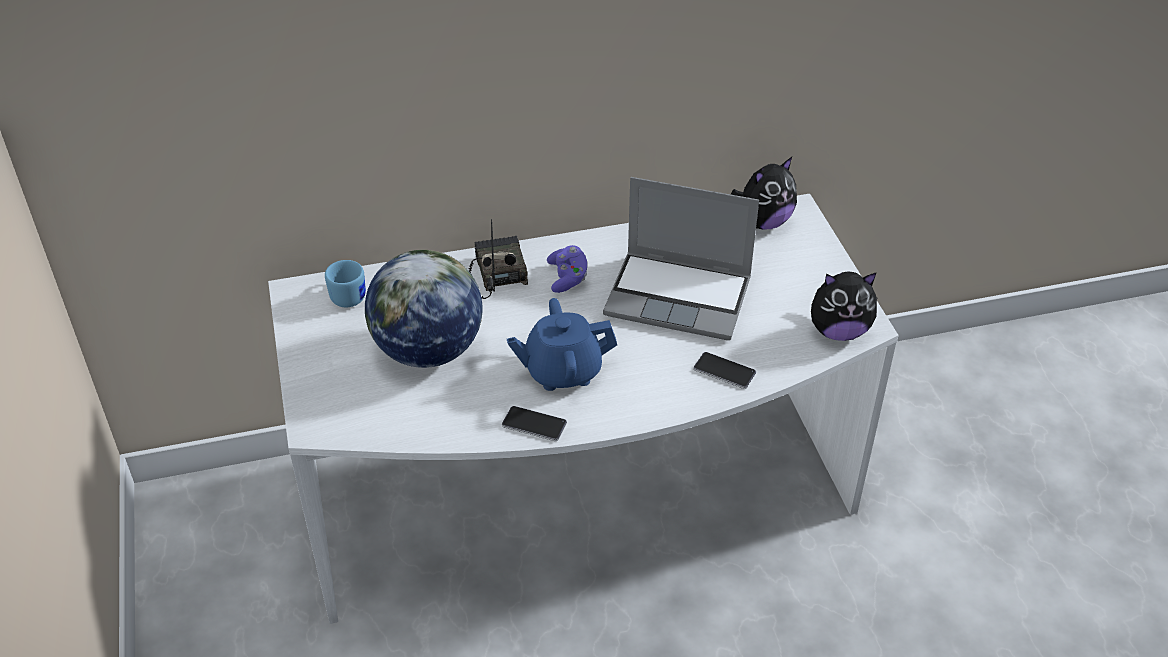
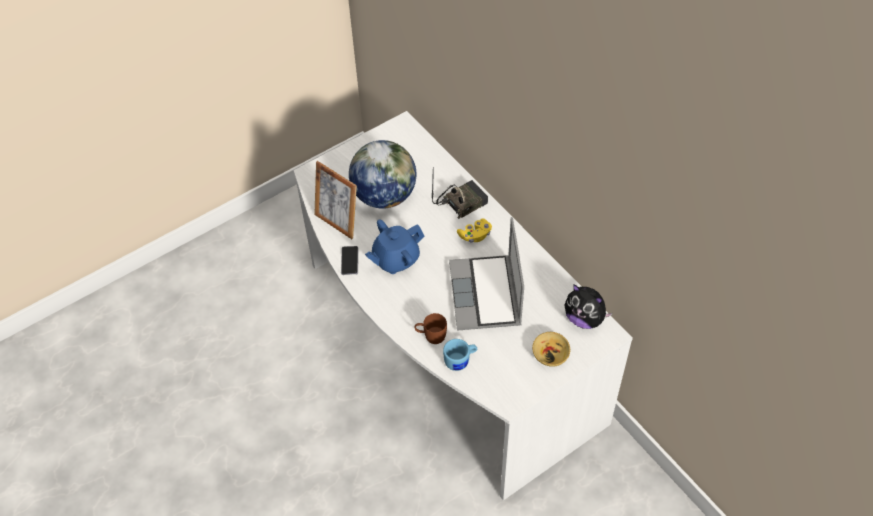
camera: 70 degrees right, 10 degrees up
blue mug [325,260,366,307] -> blue mug moved to [443,339,477,371]
blue teapot [507,298,617,391] -> blue teapot turned 90 degrees counterclockwise [365,219,424,274]
purple game controller [547,245,587,293] -> yellow game controller [457,218,492,242]
phone [694,352,756,389] -> brown mug [414,313,447,344]
plush toy [811,272,877,341] -> none
none -> picture frame [314,161,357,239]
none -> beige bowl [532,332,570,367]

